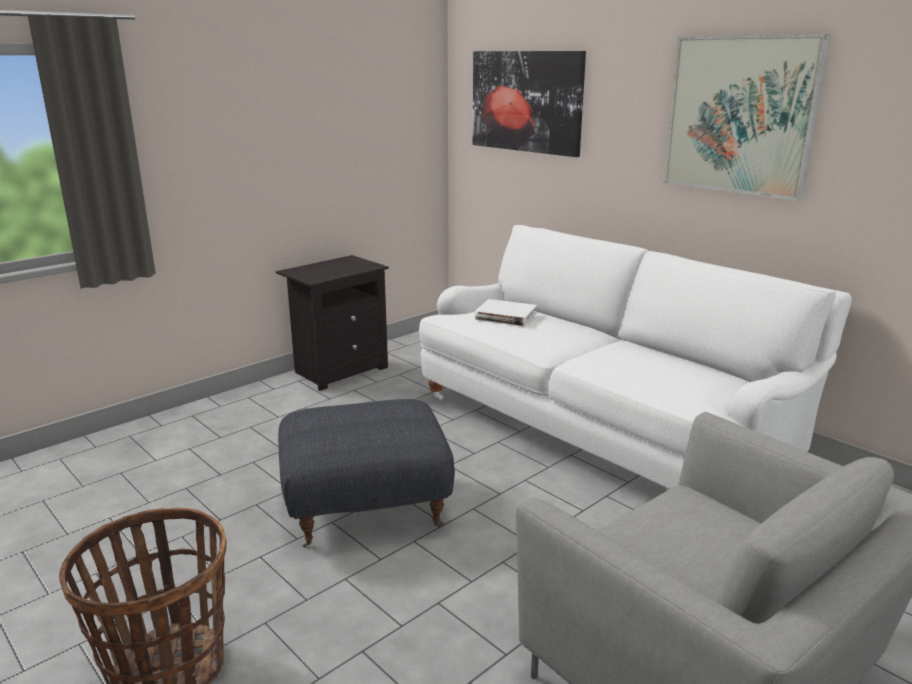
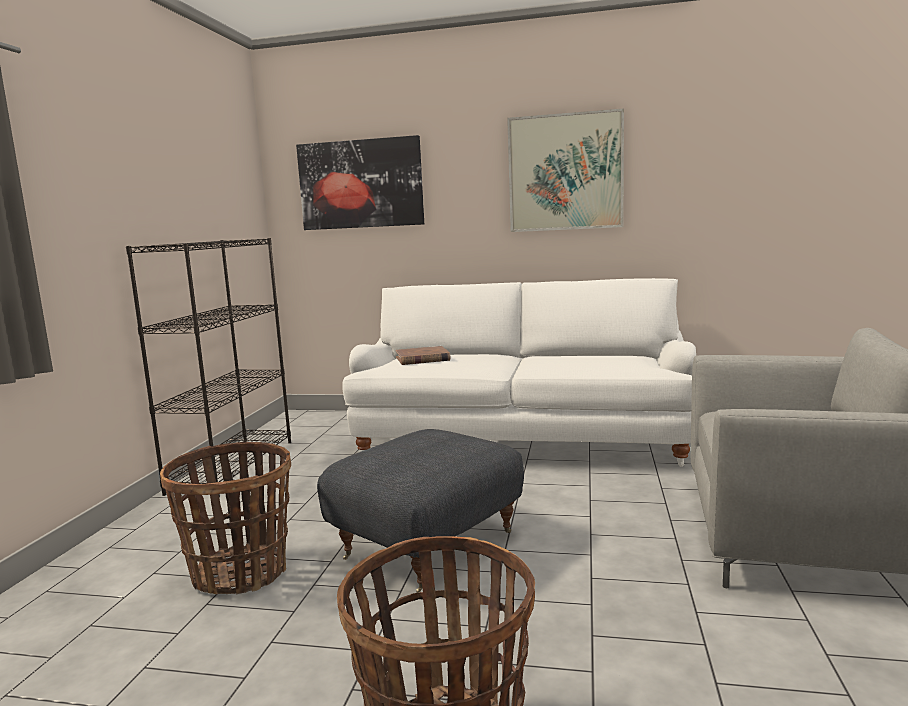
camera: 35 degrees left, 10 degrees down
black nightstand [276,255,389,391] -> black bookcase [126,238,291,498]
white book [475,299,537,326] -> brown book [396,346,450,365]
none -> basket [160,442,291,594]

